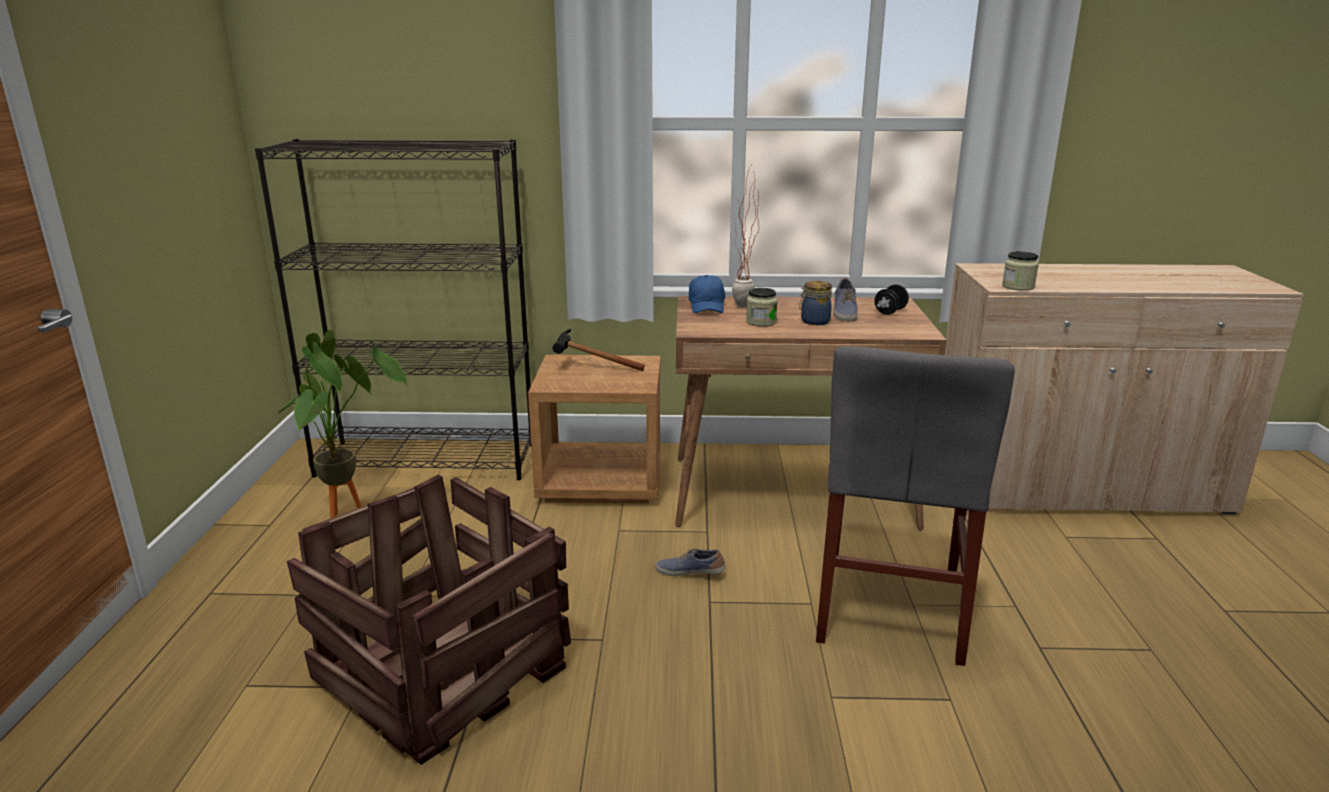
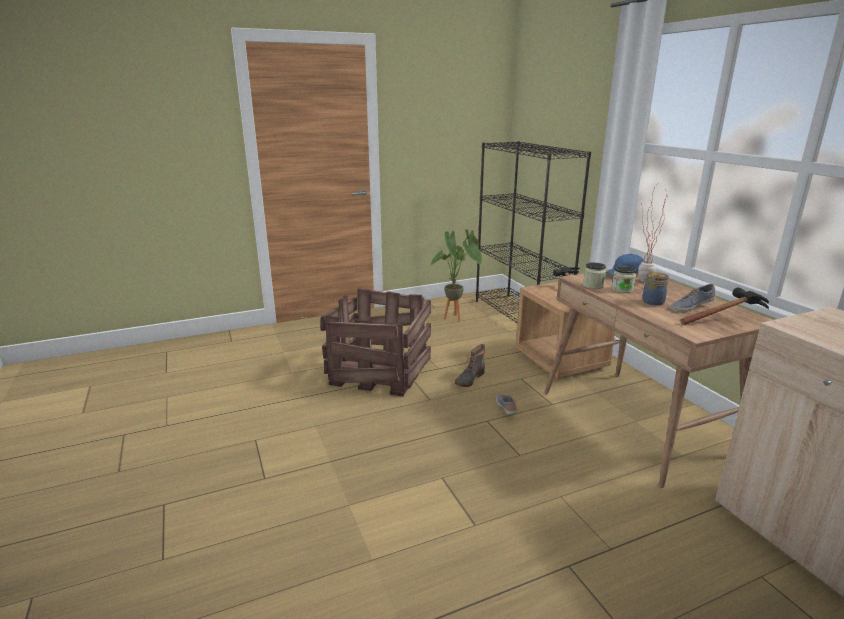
camera: 65 degrees right, 0 degrees up
grey chair [816,346,1015,666] -> none
black dumbbell [874,284,909,315] -> hammer [680,288,769,325]
jar [1002,251,1039,291] -> jar moved to [583,262,606,289]
none -> boot [455,344,485,387]

